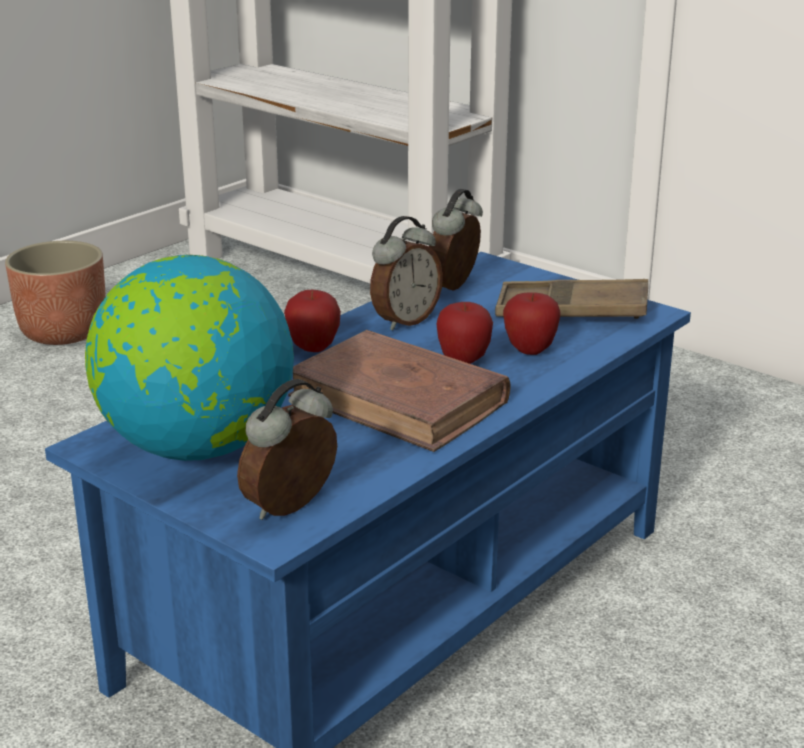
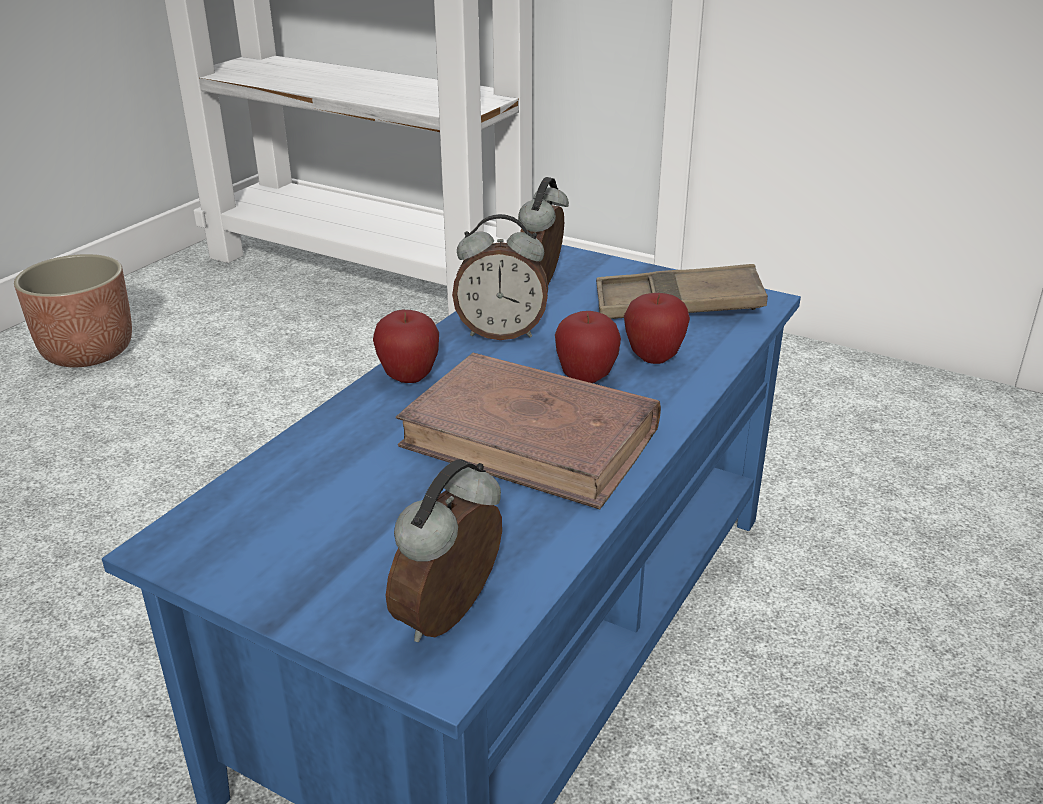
camera: 10 degrees left, 5 degrees up
globe [85,255,294,461] -> none
alarm clock [370,216,443,331] -> alarm clock turned 60 degrees clockwise [452,214,548,340]

